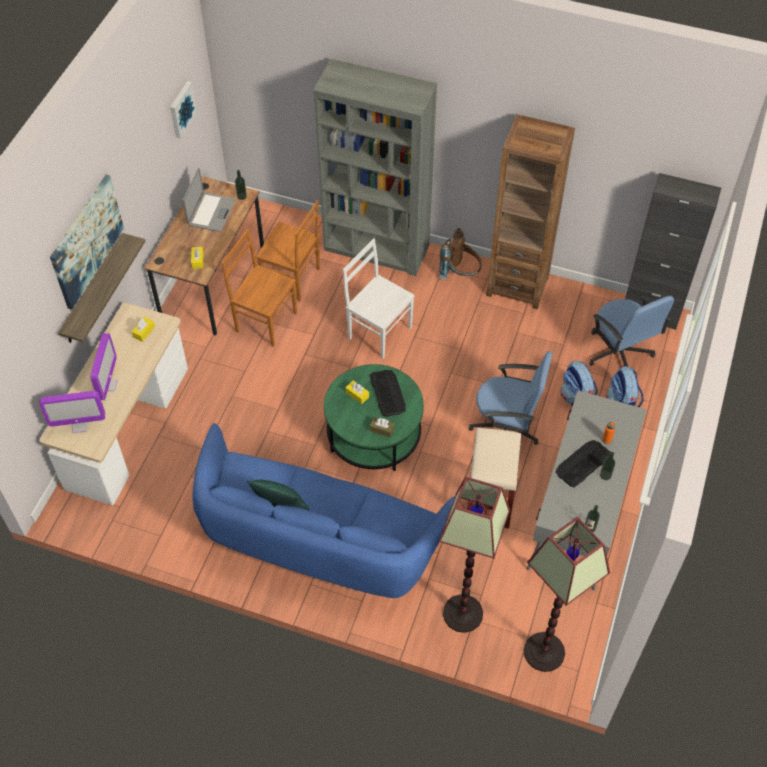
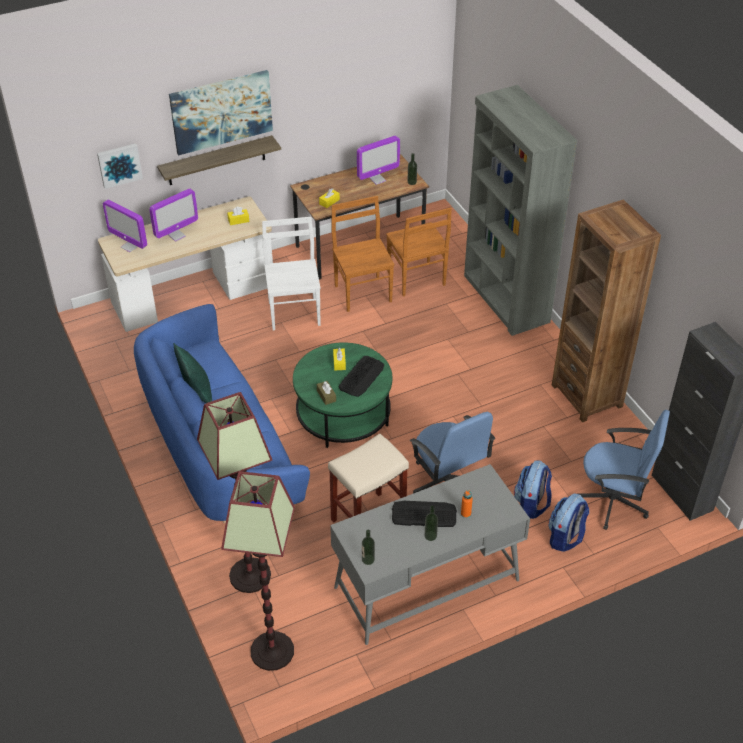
camera: 45 degrees right, 10 degrees down
picture [170,81,197,139] -> picture moved to [97,143,143,189]
laptop [183,168,236,232] -> monitor [357,136,400,185]
white chair [343,239,415,359] -> white chair moved to [262,217,321,330]
brown backpack [438,228,482,279] -> none
blue office chair [589,294,674,367] -> blue office chair turned 90 degrees counterclockwise [579,410,670,530]

